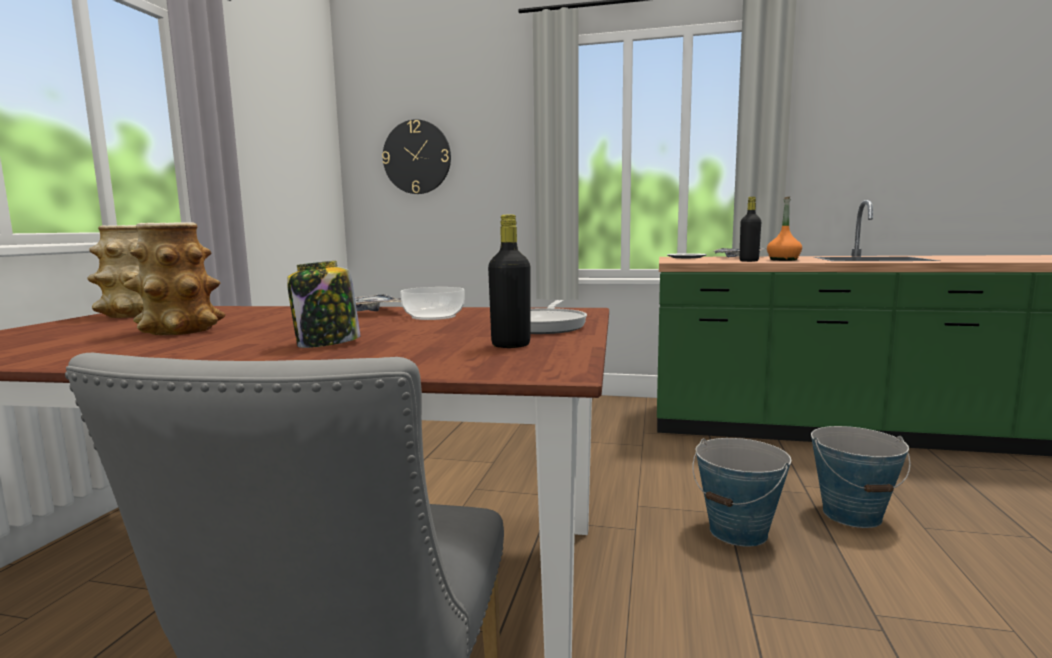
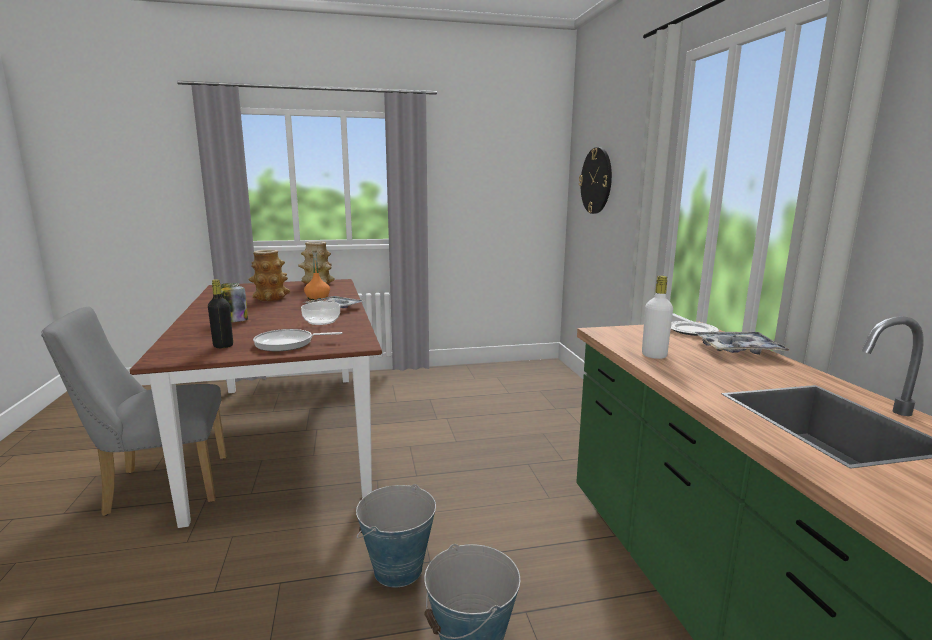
camera: 65 degrees right, 5 degrees up
black bottle [739,197,761,262] -> white bottle [642,276,673,359]
orange bottle [767,197,802,261] -> orange bottle moved to [304,251,330,300]

